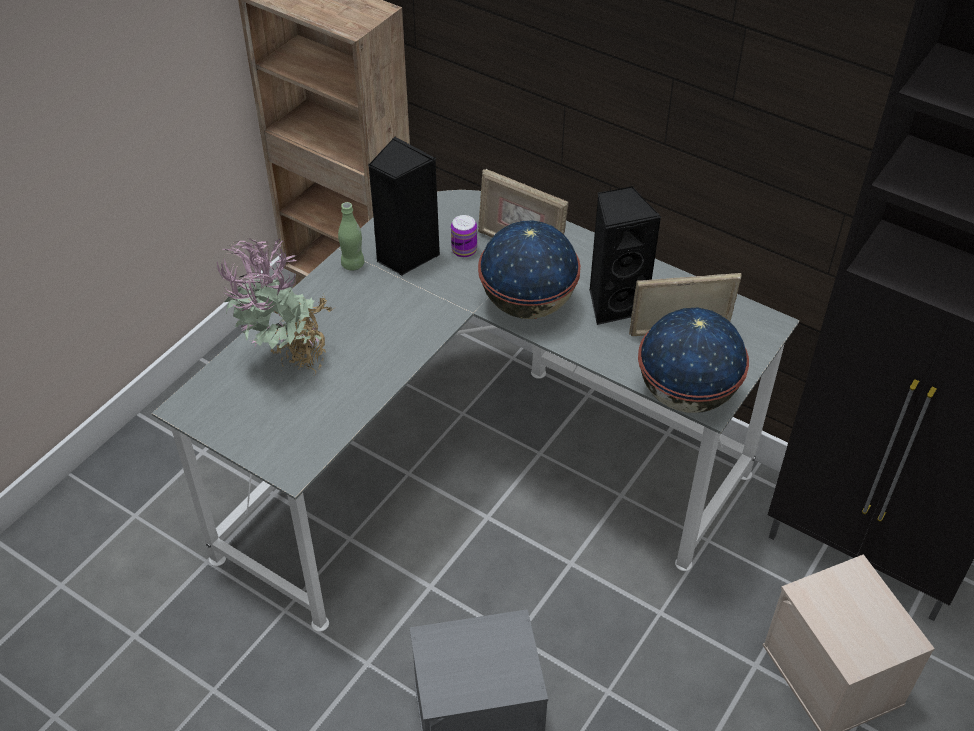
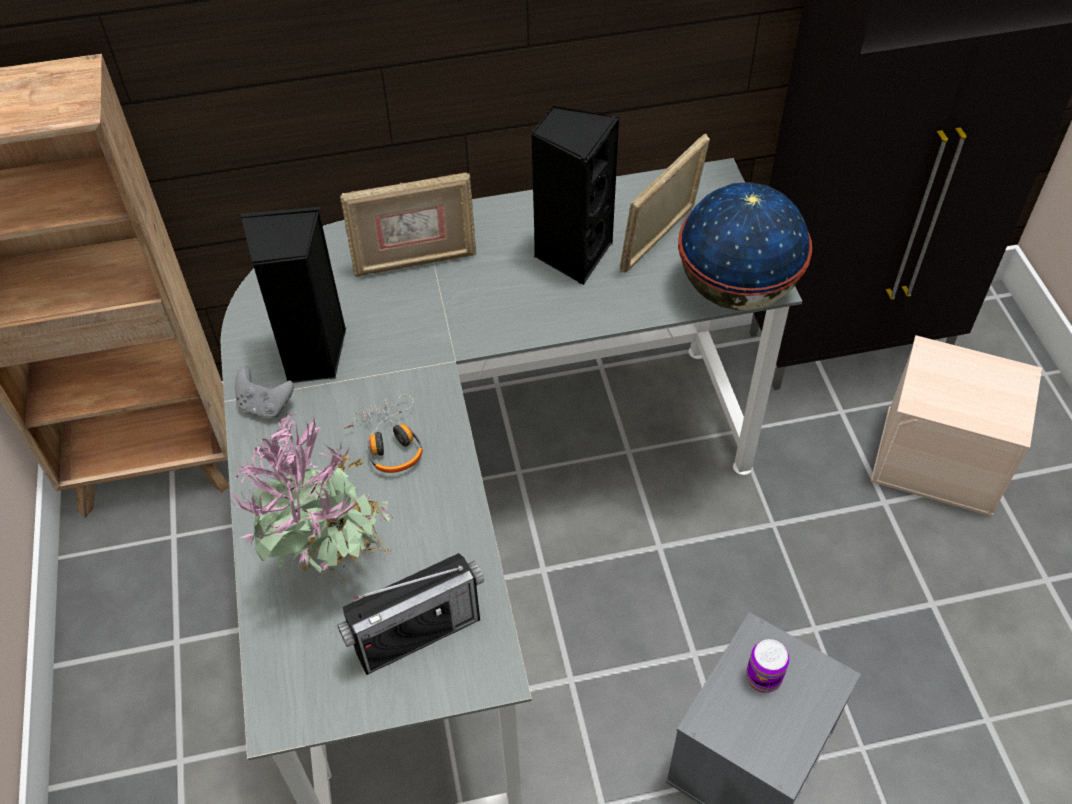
camera: 45 degrees left, 5 degrees up
green bottle [338,202,364,271] -> grey game controller [235,366,294,419]
can [451,215,477,258] -> can moved to [746,639,789,693]
globe [478,221,581,319] -> none
none -> radio [337,553,484,675]
none -> headphones [344,394,423,473]

